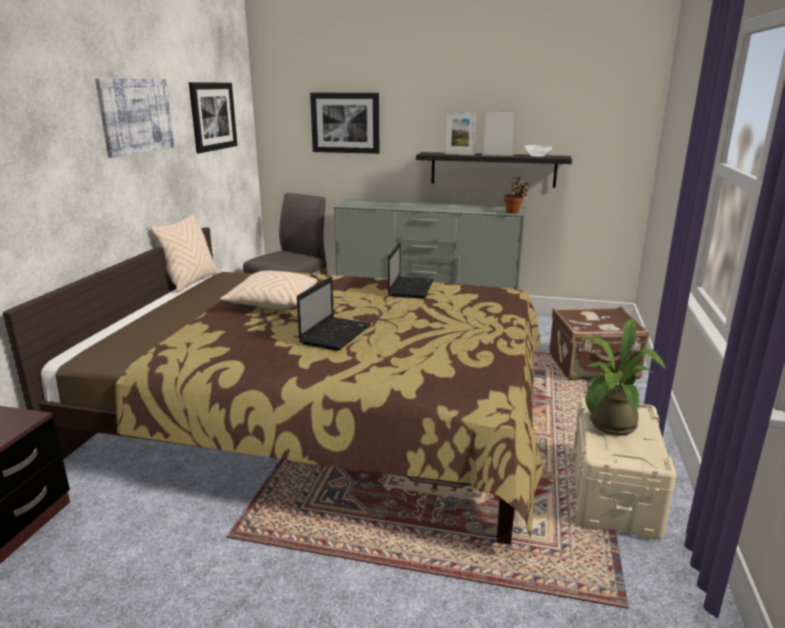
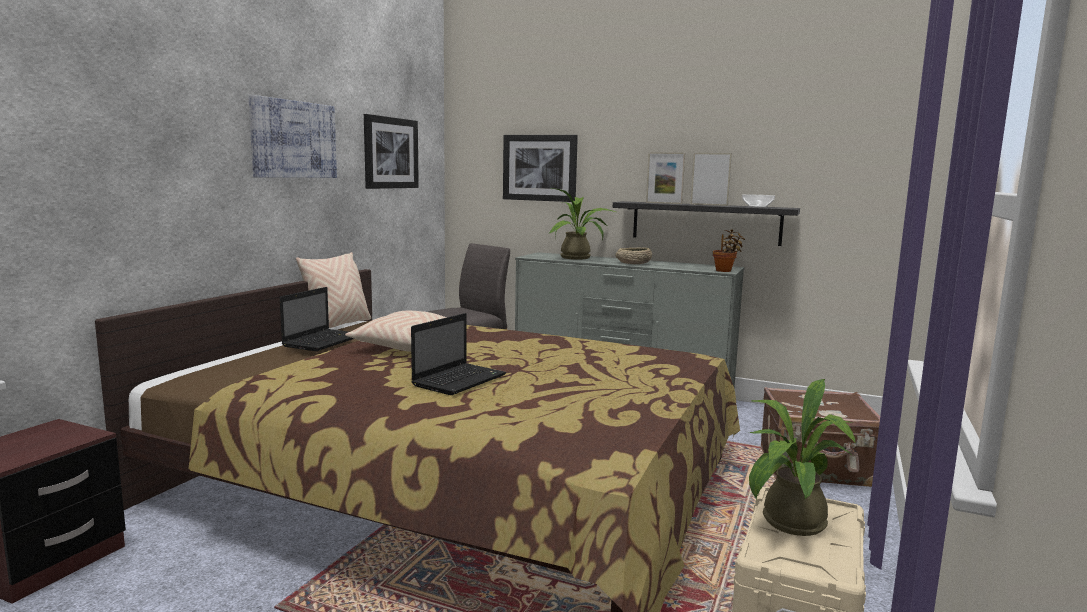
camera: 10 degrees right, 10 degrees down
laptop [388,242,434,299] -> laptop moved to [280,287,354,351]
none -> potted plant [548,188,616,260]
none -> beige bowl [616,248,652,264]

